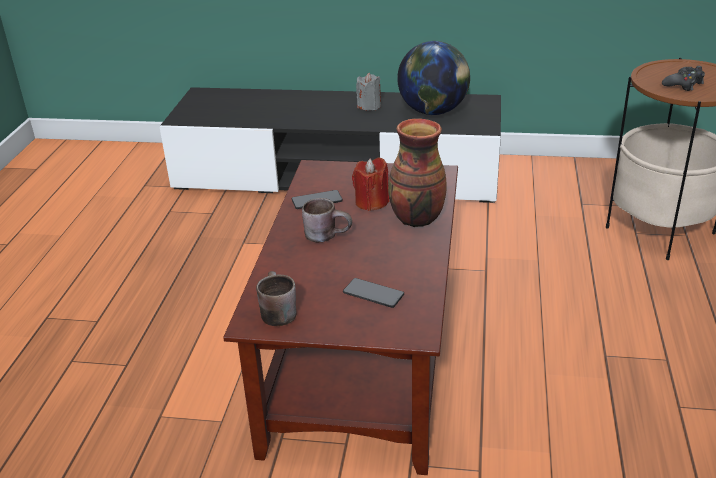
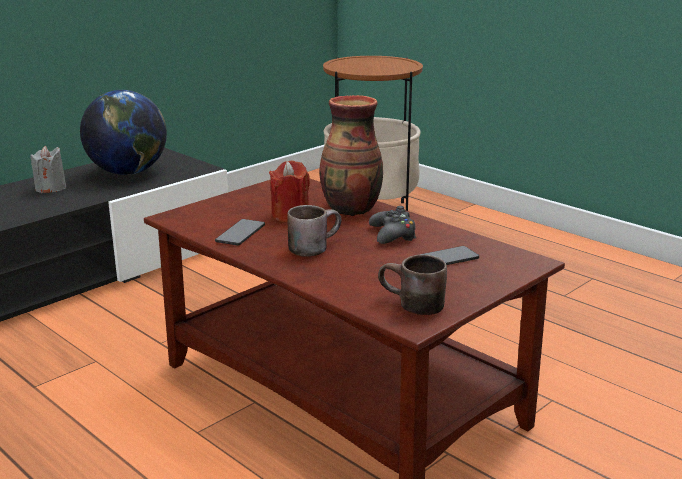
camera: 55 degrees left, 10 degrees down
black game controller [662,66,705,91] -> black game controller moved to [369,206,416,244]

